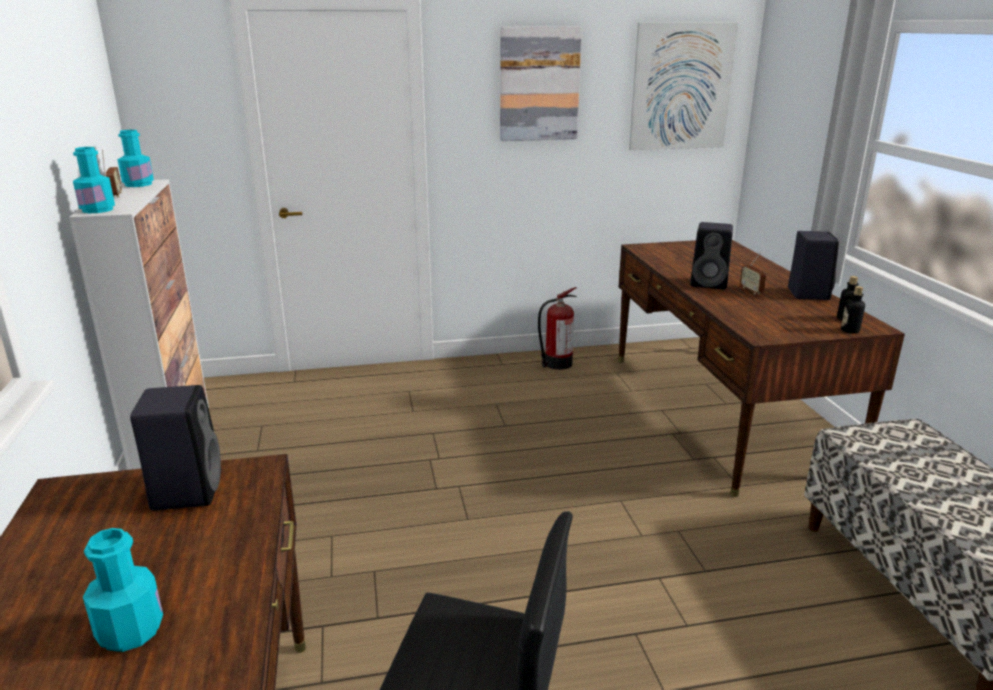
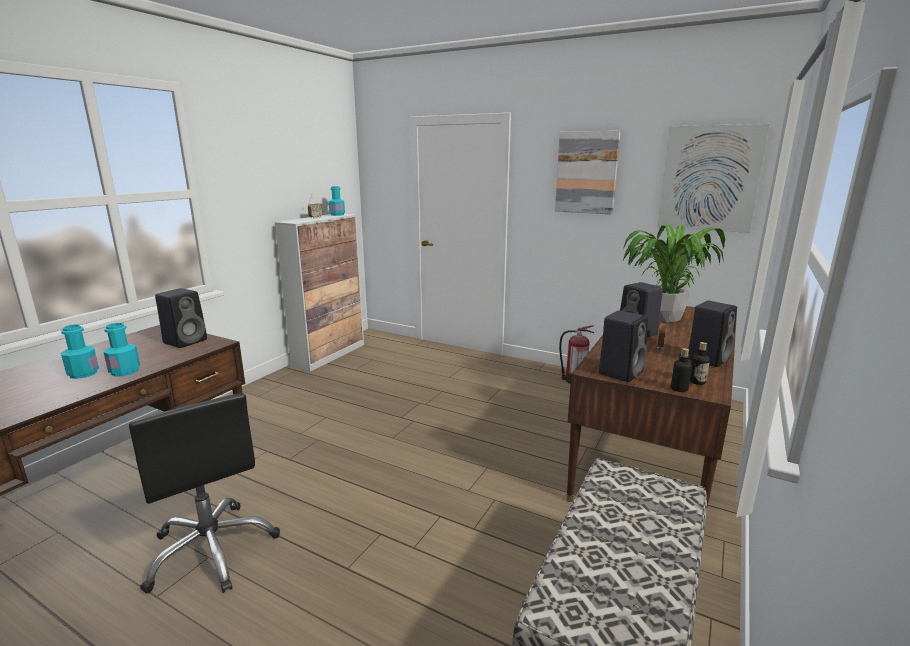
camera: 40 degrees right, 5 degrees down
turquoise bottle [73,147,115,213] -> turquoise bottle moved to [104,323,140,376]
none -> black speaker [599,310,648,382]
none -> potted plant [623,225,725,322]

